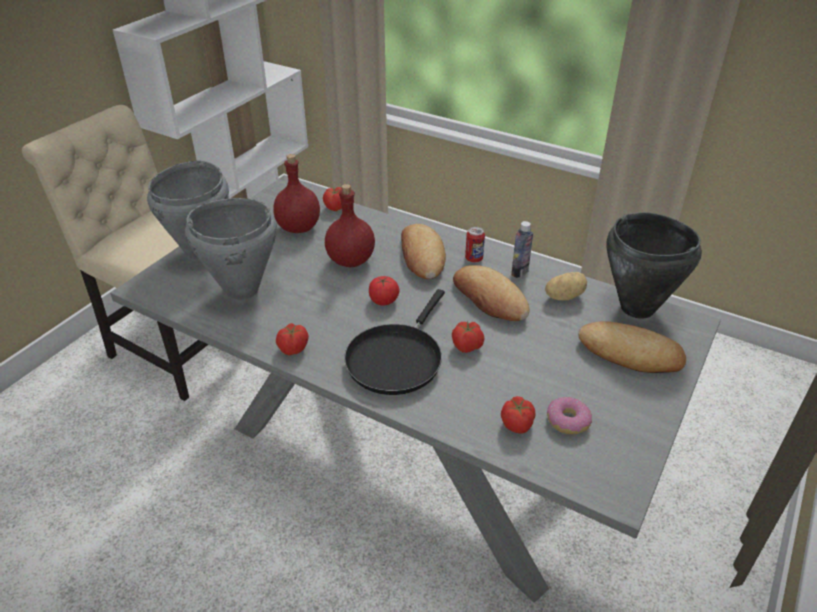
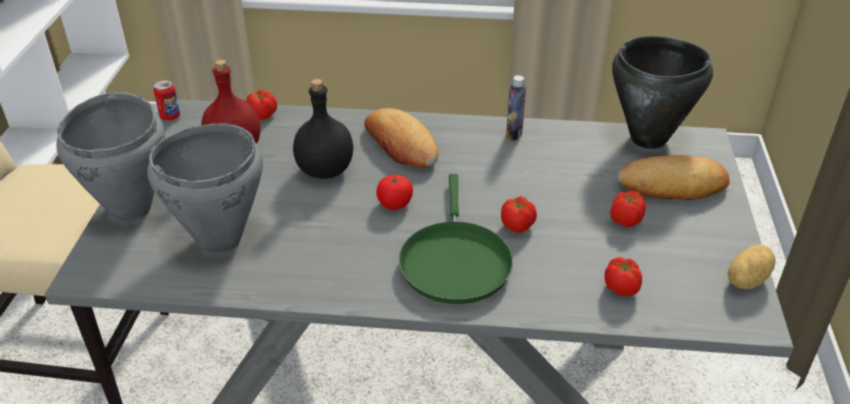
camera: 25 degrees left, 0 degrees up
tomato [276,323,309,355] -> tomato moved to [610,191,646,227]
red bottle [325,184,375,267] -> black bottle [293,79,353,179]
black frying pan [344,289,445,395] -> green frying pan [399,174,513,304]
bread [453,265,530,321] -> none
can [465,227,485,263] -> can moved to [153,80,180,121]
potato [545,272,587,301] -> potato moved to [727,244,776,289]
donut [547,397,592,434] -> none

